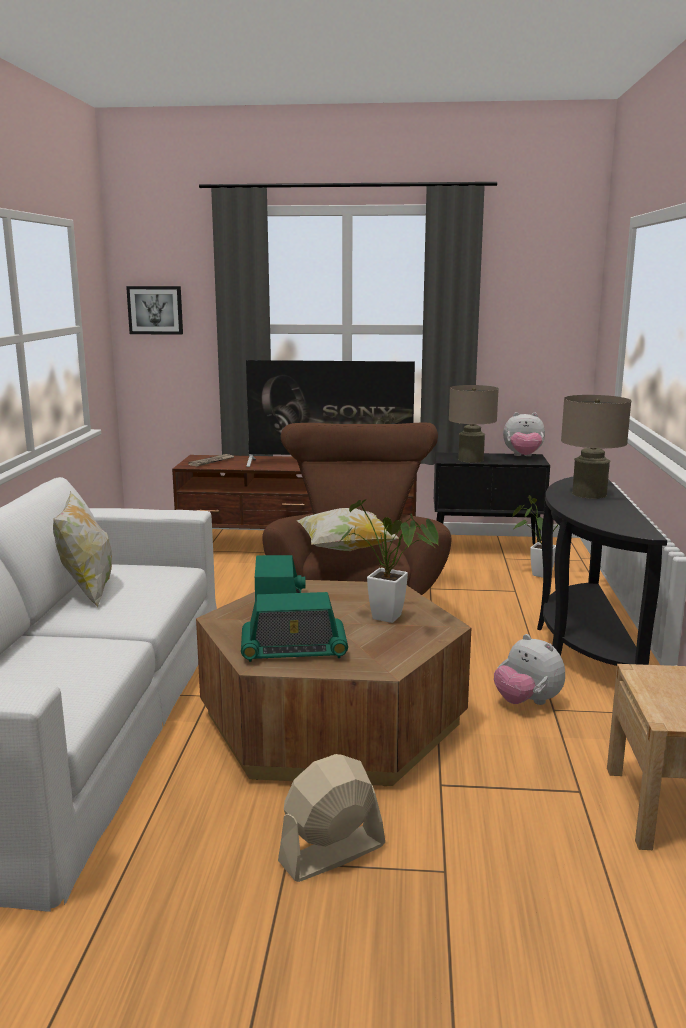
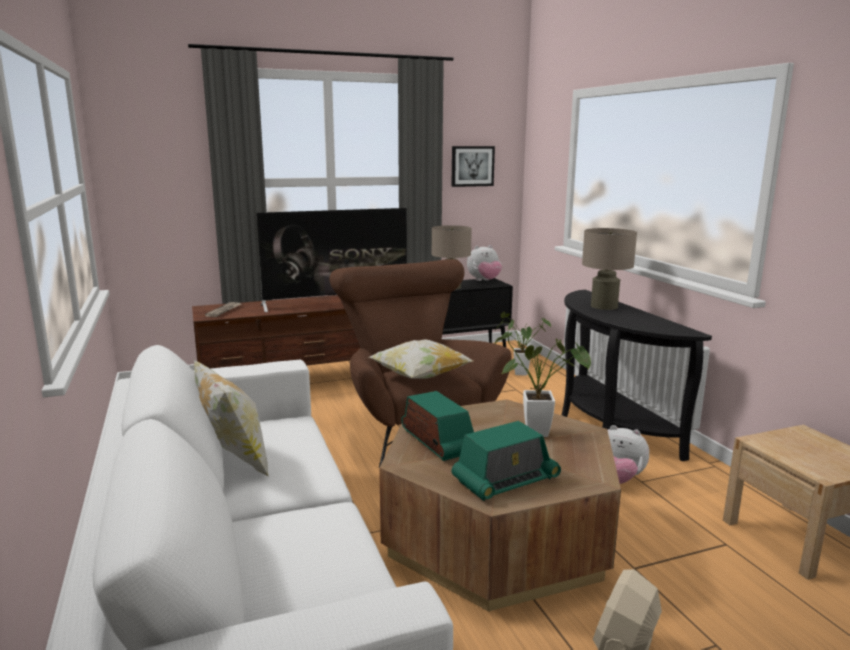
camera: 25 degrees left, 0 degrees up
picture [126,286,183,335] -> picture moved to [451,146,495,187]

